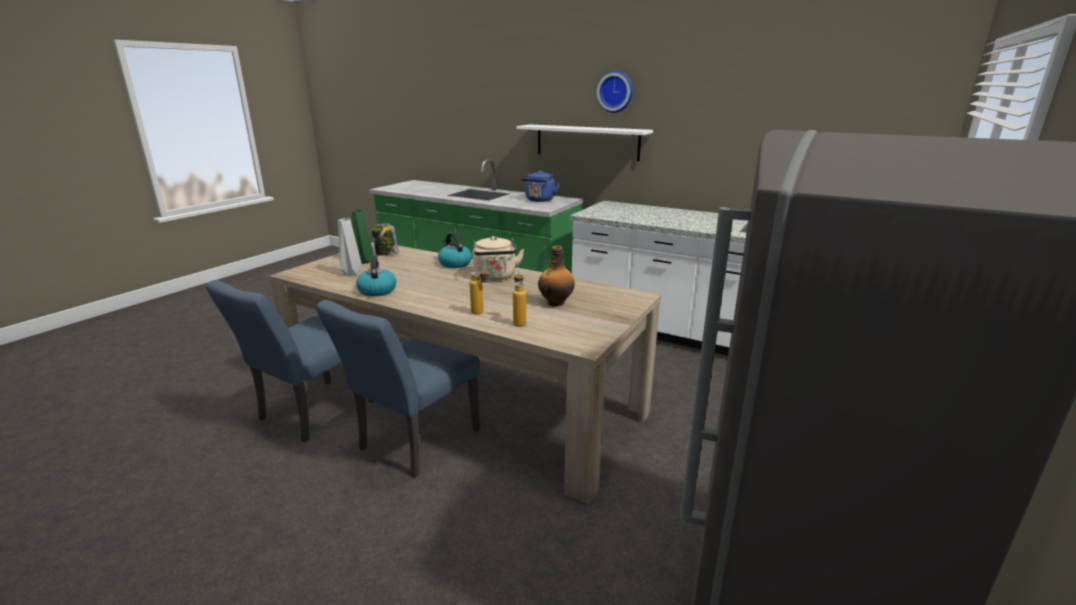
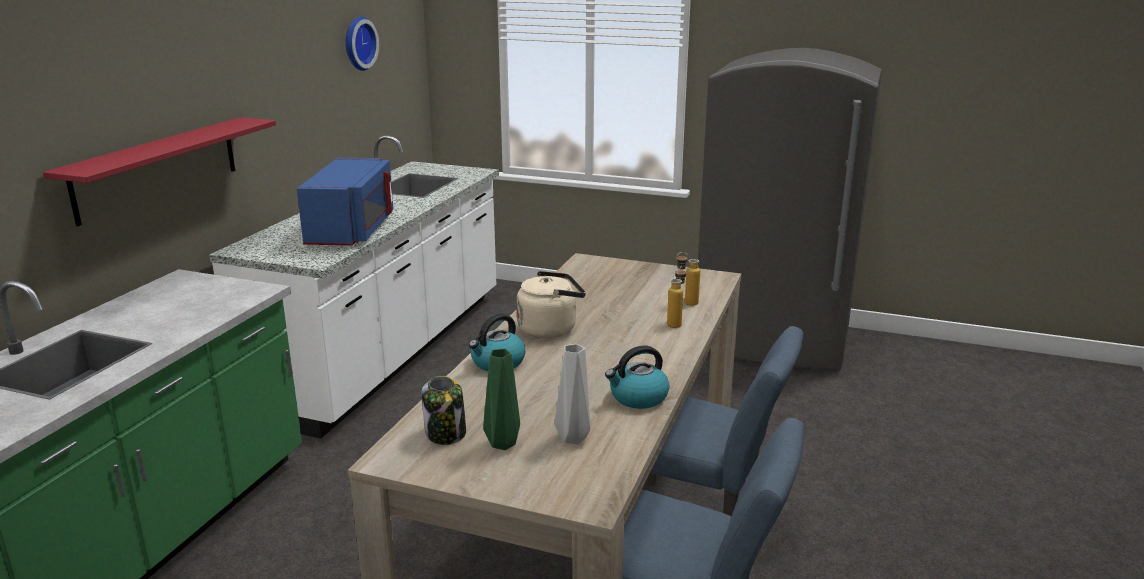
camera: 100 degrees left, 0 degrees up
white shelf [517,124,653,161] -> red shelf [43,117,276,226]
blue kettle [521,171,560,202] -> none
bottle [538,245,575,306] -> none
wall clock [596,71,633,113] -> wall clock moved to [346,17,379,71]
none -> blue microwave [297,157,394,246]

